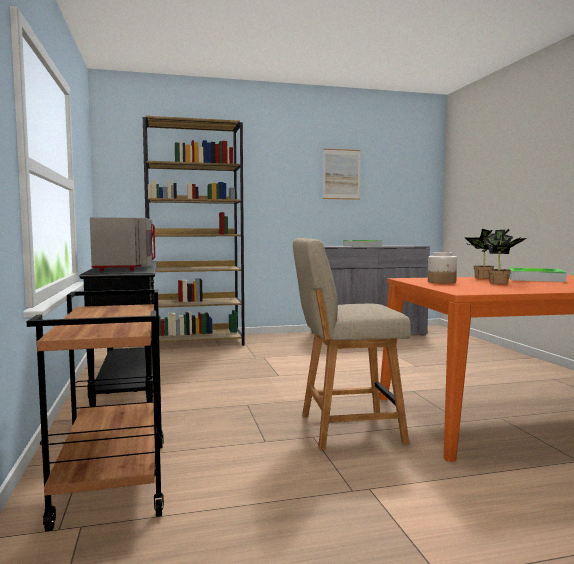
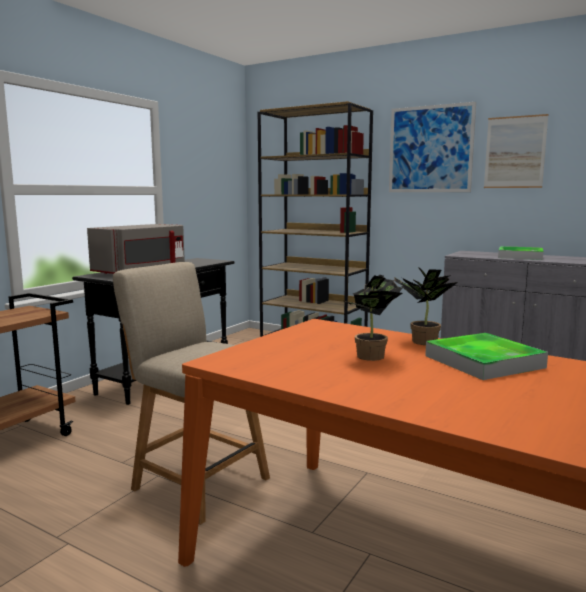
camera: 45 degrees right, 5 degrees up
jar [428,252,457,284] -> none
none -> picture [389,102,476,192]

